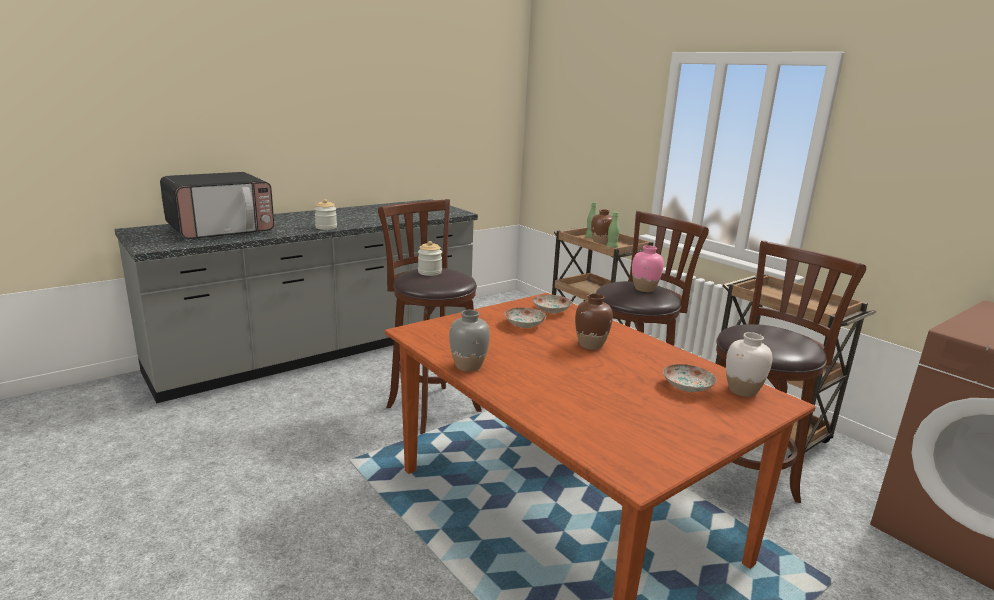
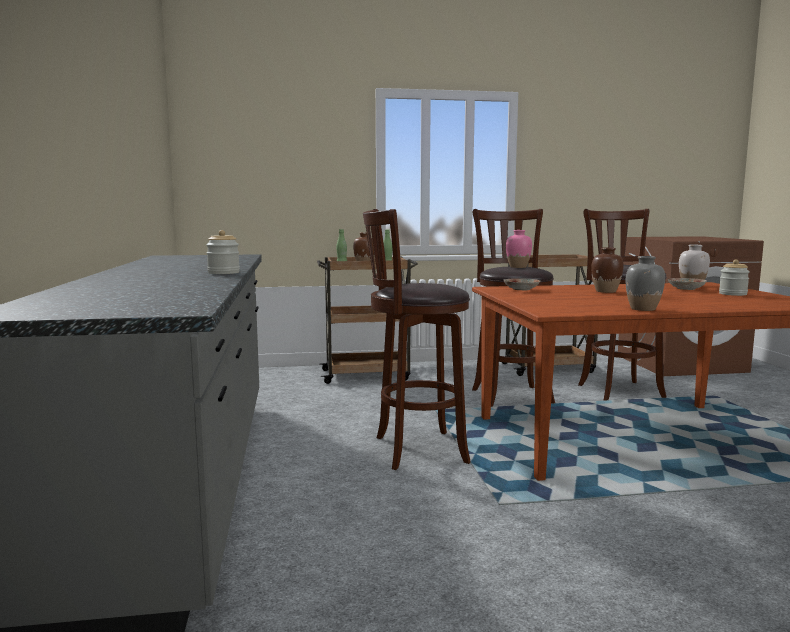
camera: 60 degrees left, 10 degrees down
microwave [160,172,274,239] -> none
jar [418,241,442,276] -> jar moved to [719,260,750,296]
plate [504,308,546,328] -> none

